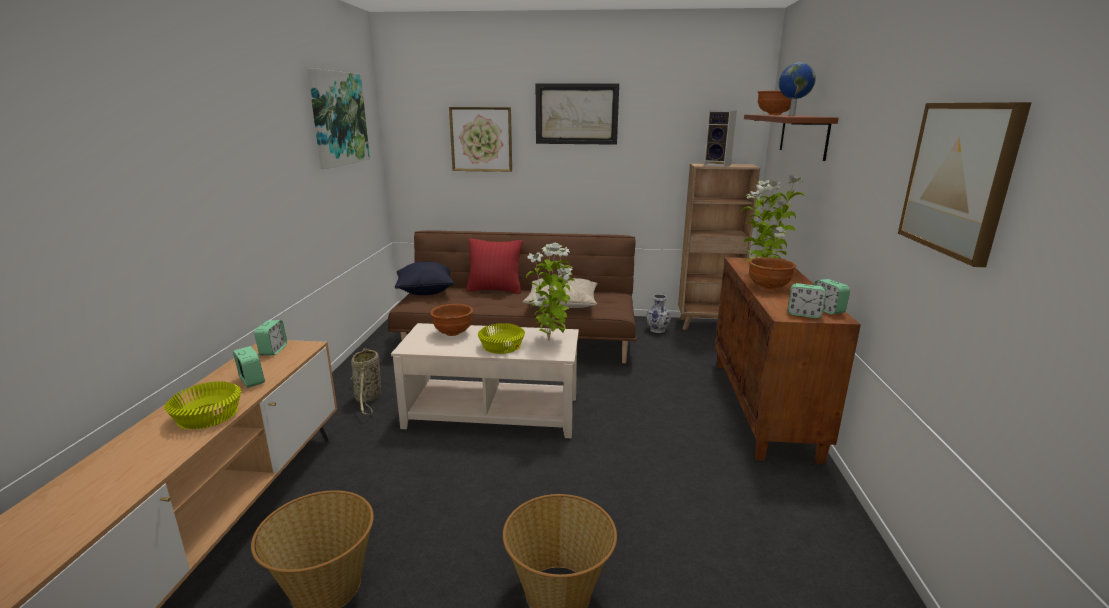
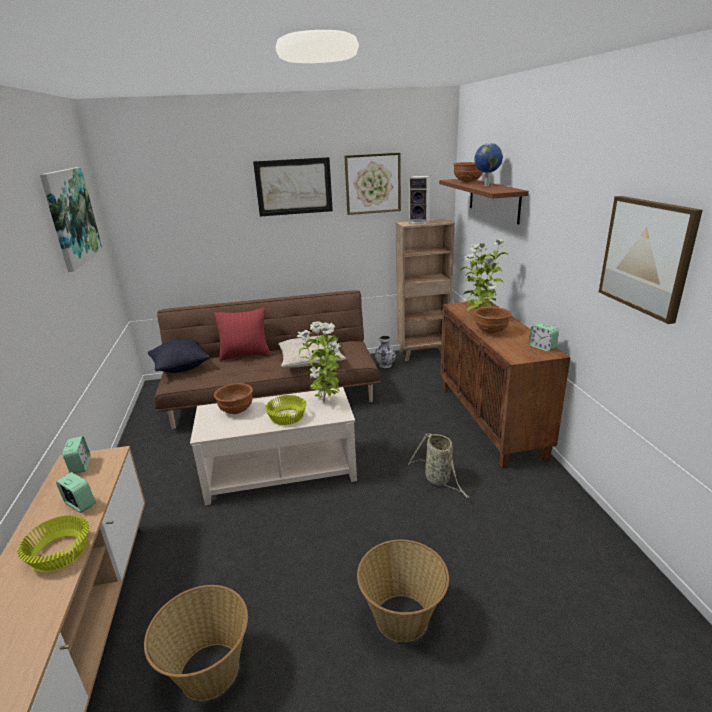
camera: 15 degrees left, 5 degrees up
basket [351,348,381,415] -> basket moved to [408,433,469,498]
picture [449,107,512,172] -> picture moved to [344,153,401,215]
alarm clock [788,283,826,318] -> none

